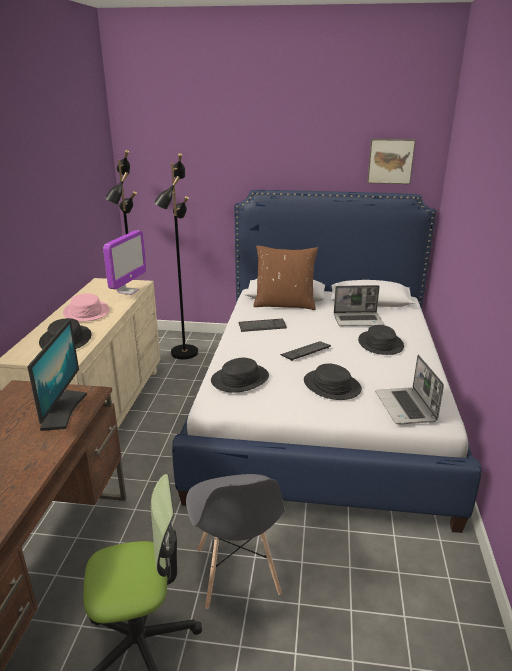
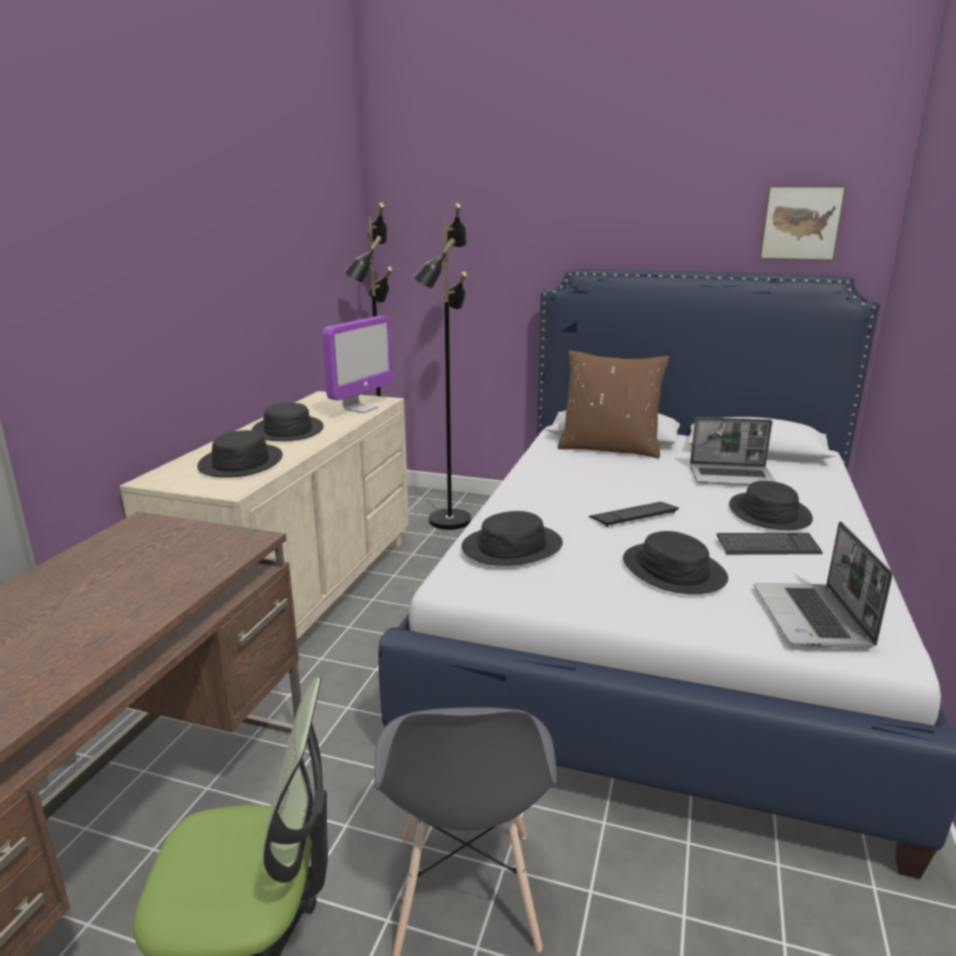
camera: 10 degrees right, 5 degrees down
monitor [27,319,87,431] -> none
pink hat [63,293,110,322] -> black hat [252,403,324,441]
keyboard [239,319,287,332] -> keyboard moved to [717,533,823,555]

